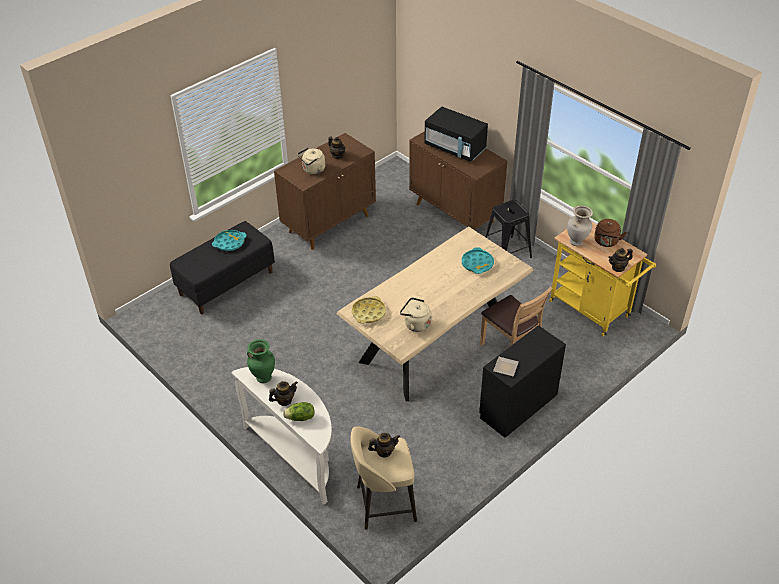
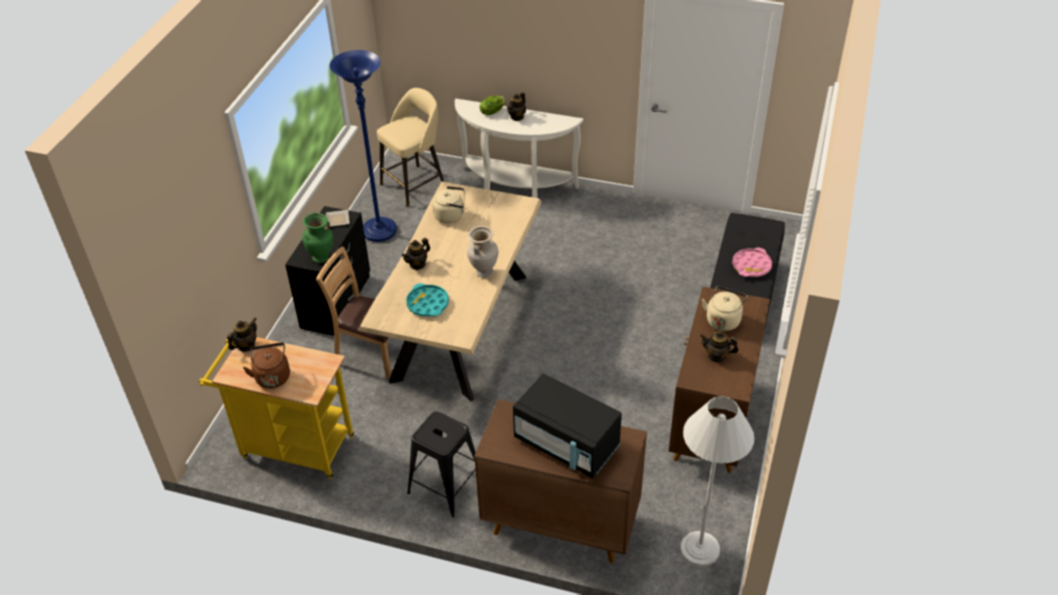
camera: 150 degrees right, 0 degrees up
turquoise tray [212,230,247,251] -> pink tray [732,248,772,277]
green vase [247,339,275,383] -> green vase moved to [302,213,333,263]
yellow tray [352,296,386,324] -> none
teapot [368,433,400,458] -> teapot moved to [402,238,430,270]
black microwave [424,107,488,162] -> black microwave turned 150 degrees counterclockwise [513,374,622,478]
beige vase [567,206,593,246] -> beige vase moved to [467,226,498,278]
none -> blue floor lamp [330,50,397,242]
none -> white floor lamp [680,396,754,566]

